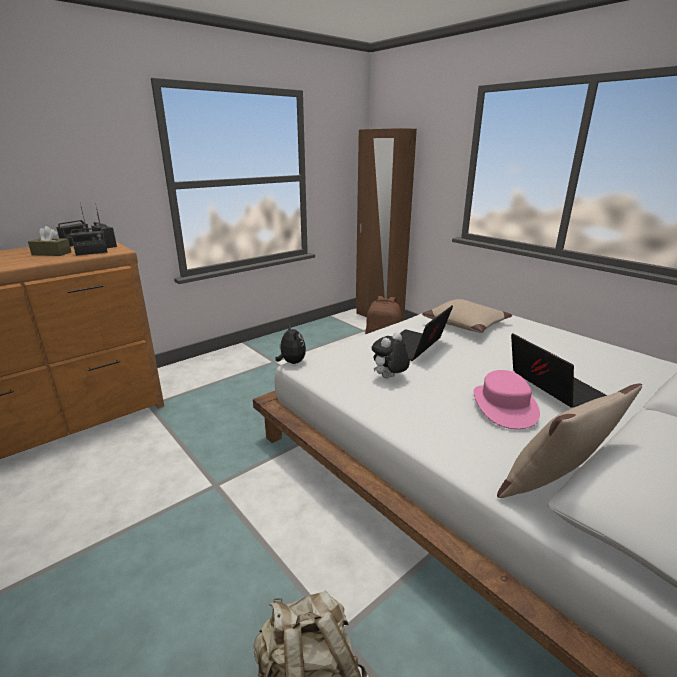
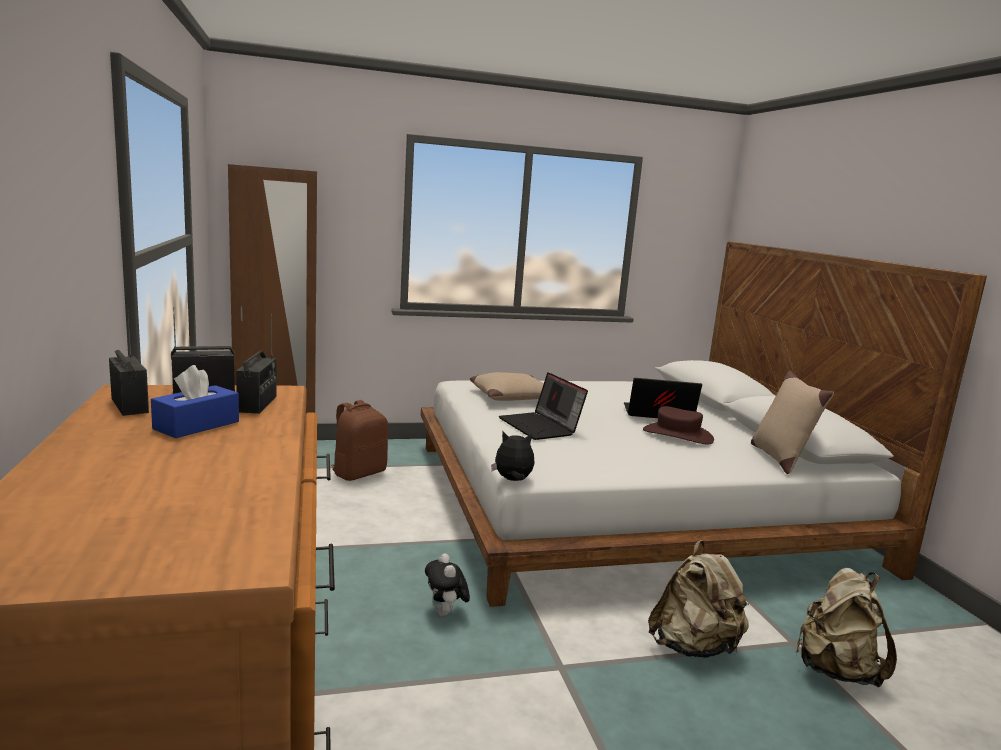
camera: 65 degrees left, 10 degrees down
brown tissue box [28,226,71,256] -> blue tissue box [151,365,239,438]
plush toy [372,332,410,379] -> plush toy moved to [425,553,470,616]
pink hat [473,370,540,429] -> brown hat [643,406,714,444]
none -> beige backpack [648,540,749,658]

